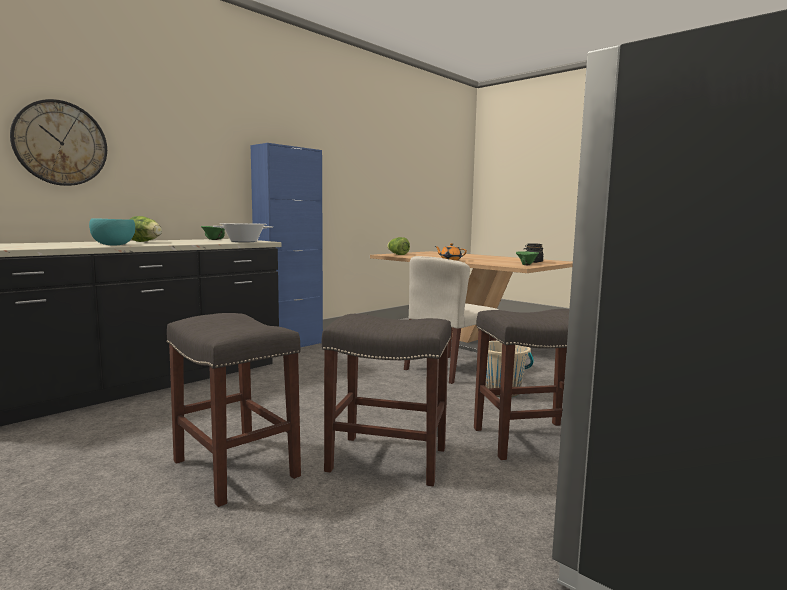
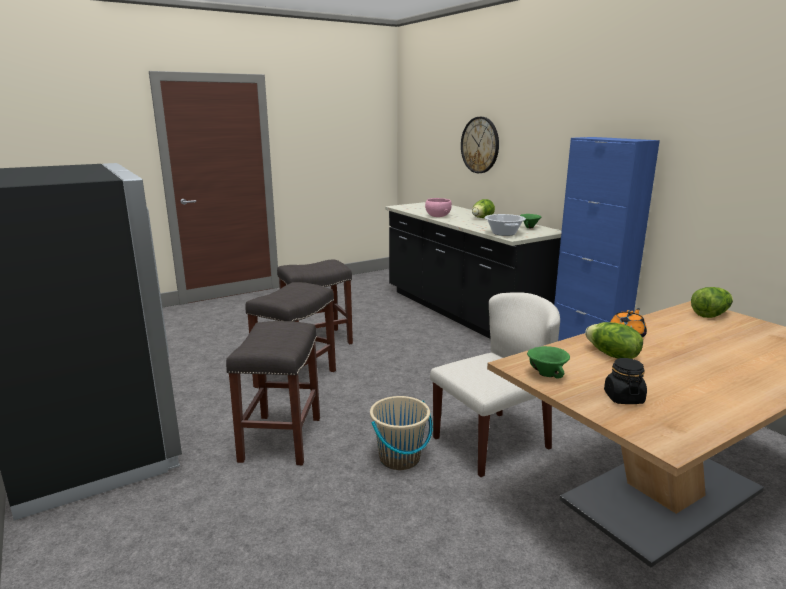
camera: 105 degrees right, 10 degrees up
turquoise bowl [89,218,135,245] -> pink bowl [425,198,452,217]
beige chair [404,256,499,384] -> beige chair turned 90 degrees clockwise [430,292,560,477]
none -> lettuce [585,322,643,359]

